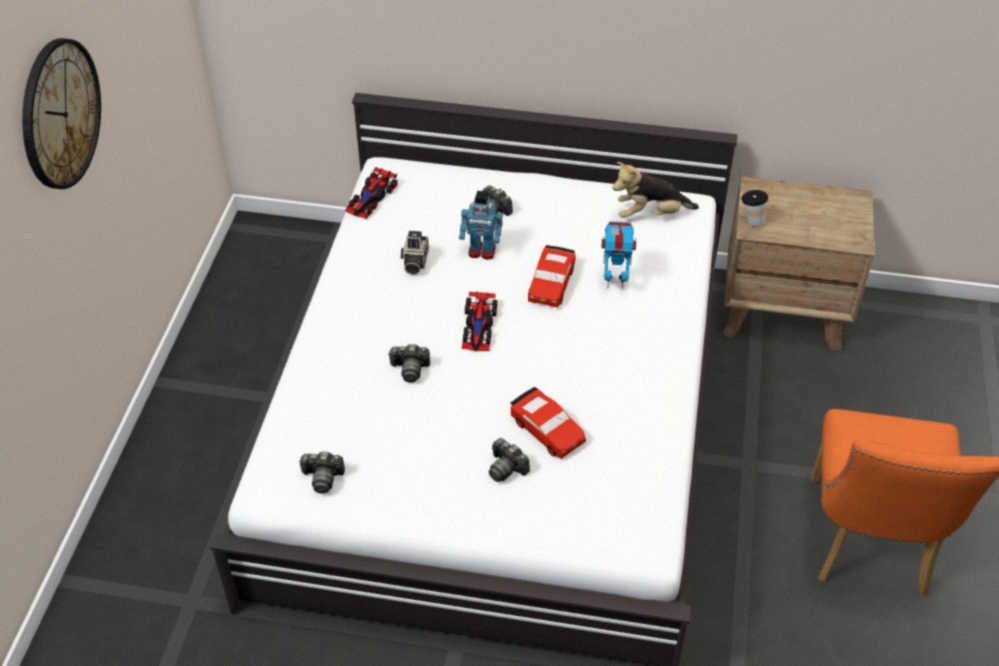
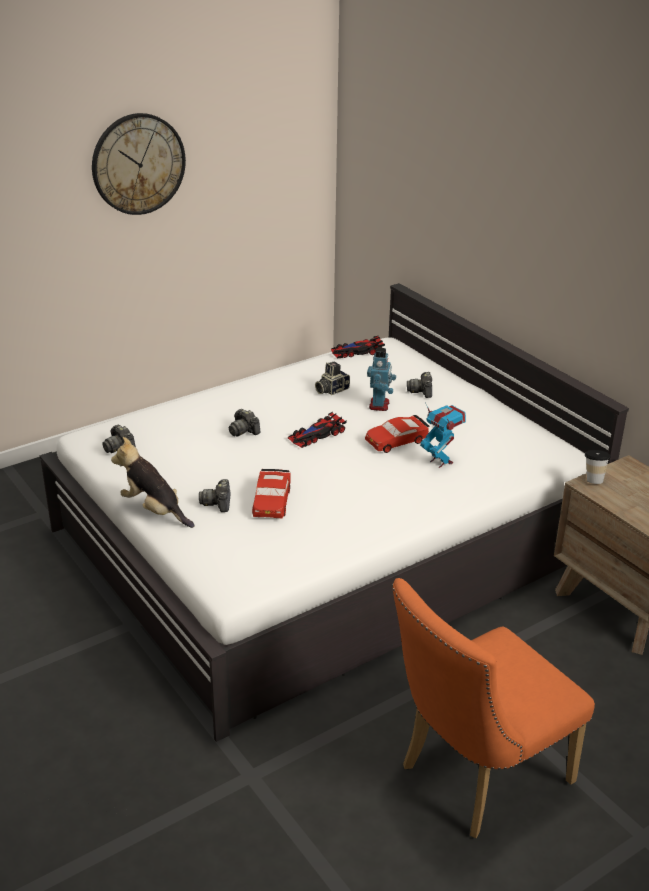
camera: 45 degrees right, 15 degrees down
toy robot [459,191,503,260] -> toy robot turned 135 degrees counterclockwise [367,348,396,411]
plush toy [613,162,699,218] -> plush toy moved to [111,437,195,528]

